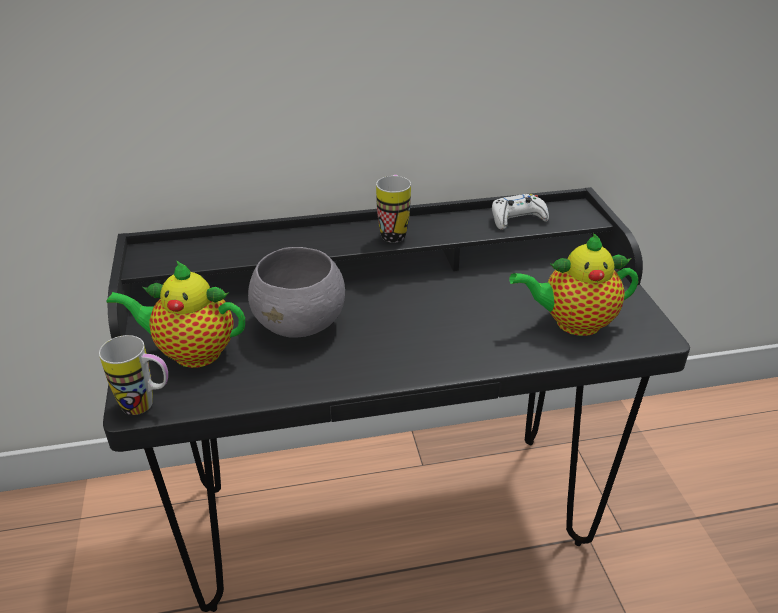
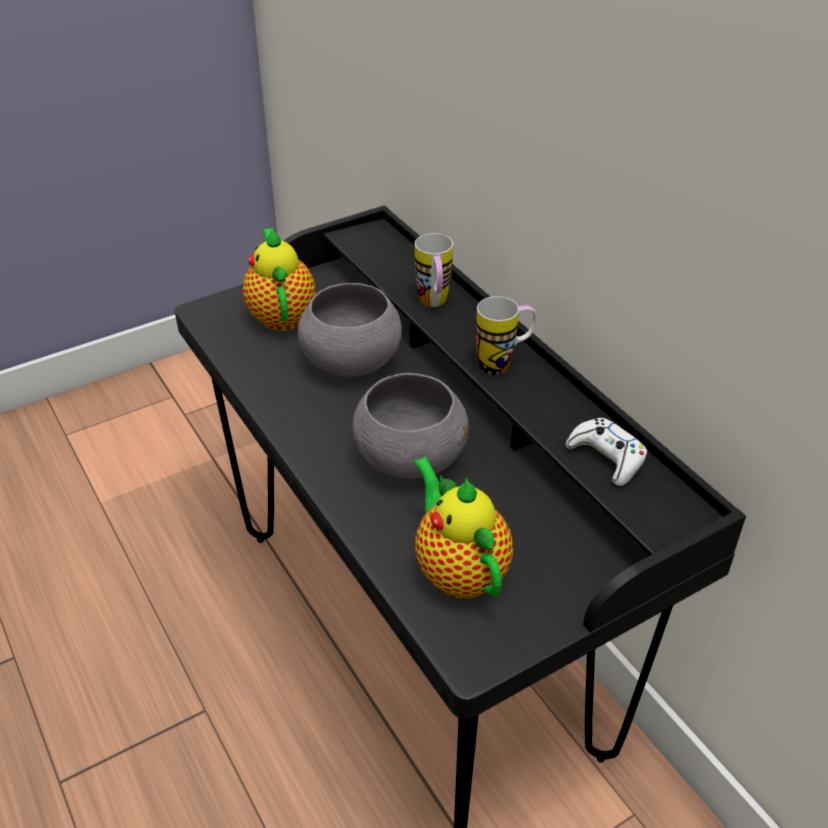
camera: 70 degrees right, 5 degrees up
mug [99,335,168,415] -> mug moved to [415,233,453,307]
none -> grey bowl [353,373,469,479]

